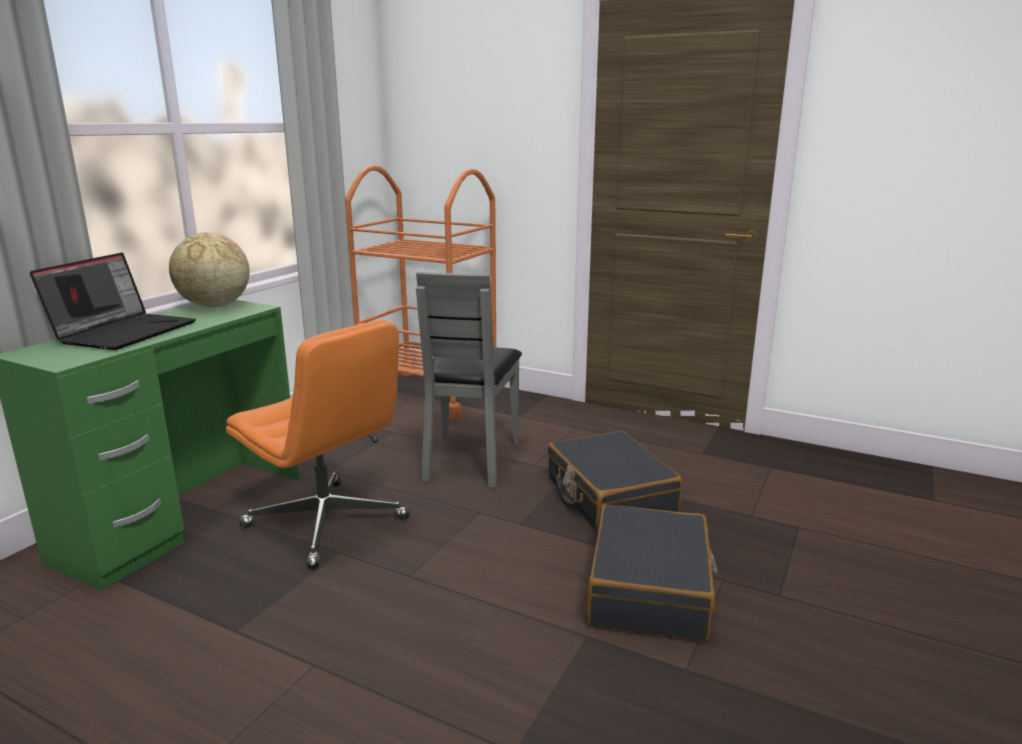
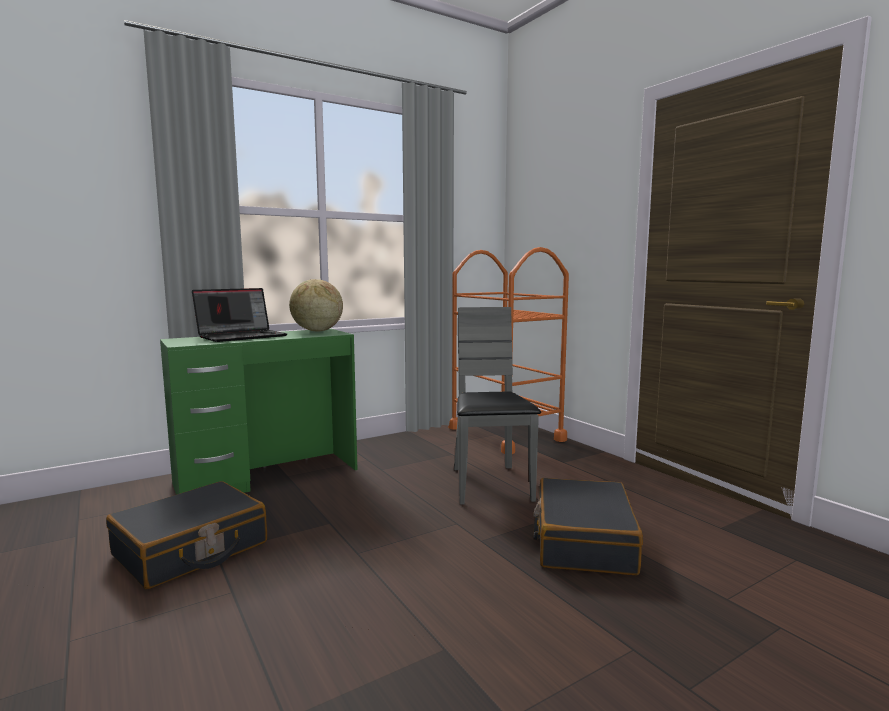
camera: 30 degrees right, 10 degrees down
orange office chair [226,320,410,569] -> none
grey chair [416,272,522,488] -> grey chair turned 135 degrees clockwise [454,307,541,505]
black suitcase [587,504,718,642] -> black suitcase moved to [106,481,267,589]

